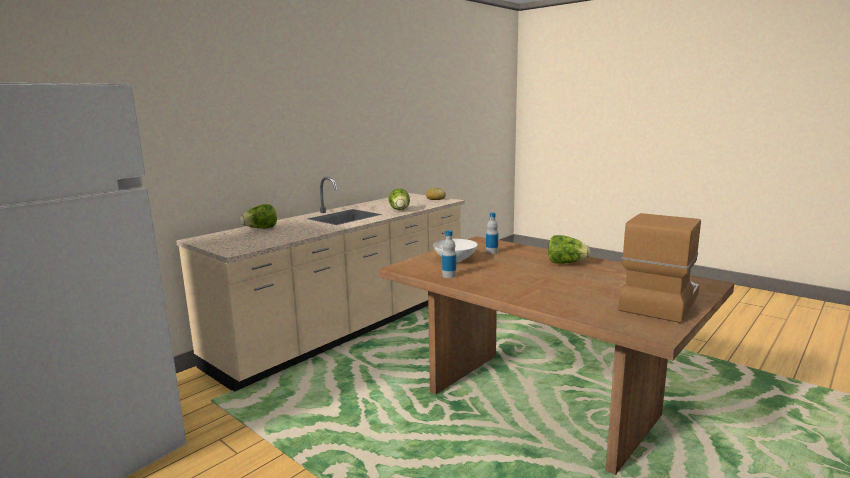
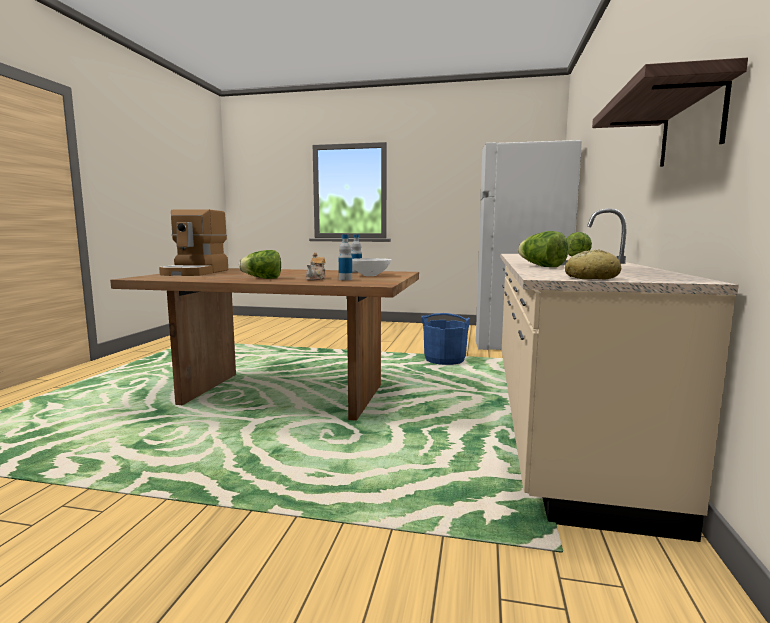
camera: 150 degrees right, 5 degrees down
none -> teapot [306,252,326,280]
none -> blue bucket [421,313,470,365]
none -> shelf [592,58,748,167]

